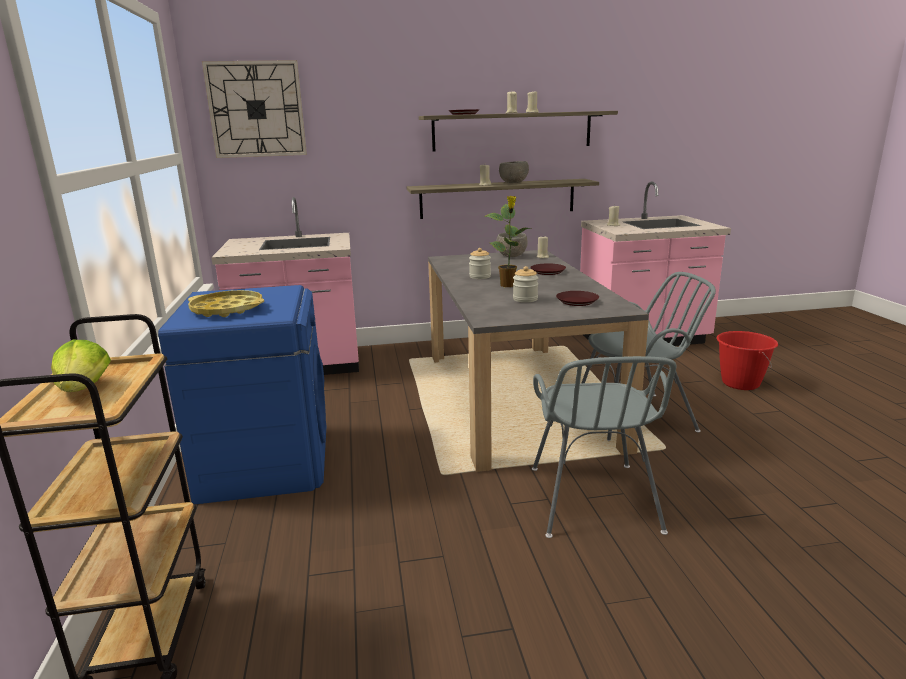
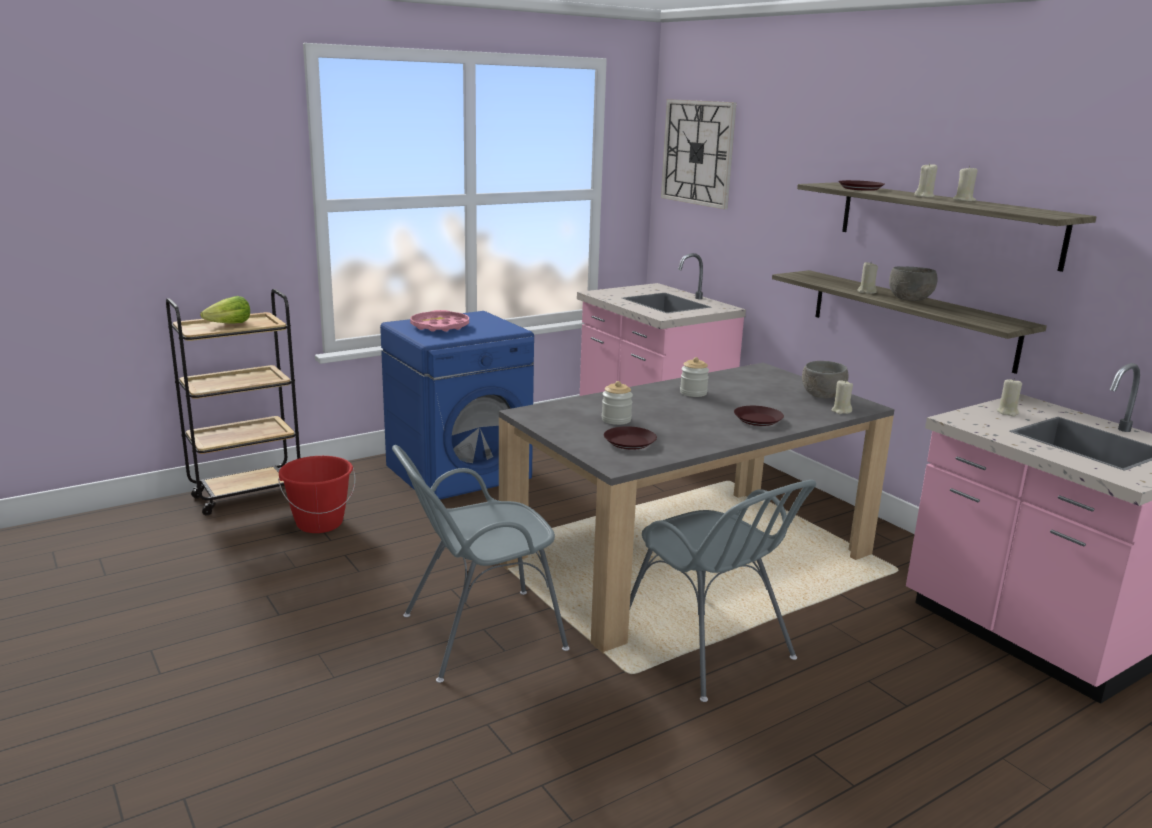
camera: 65 degrees right, 0 degrees up
yellow tray [188,290,264,317] -> pink tray [410,310,469,332]
potted plant [484,196,531,287] -> none
red bucket [717,331,778,390] -> red bucket moved to [278,456,355,533]

